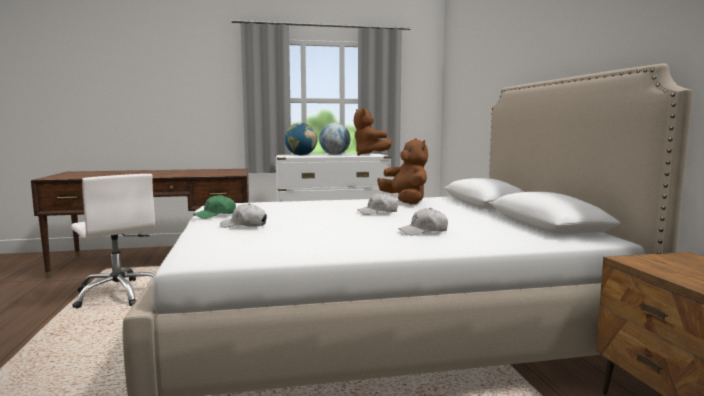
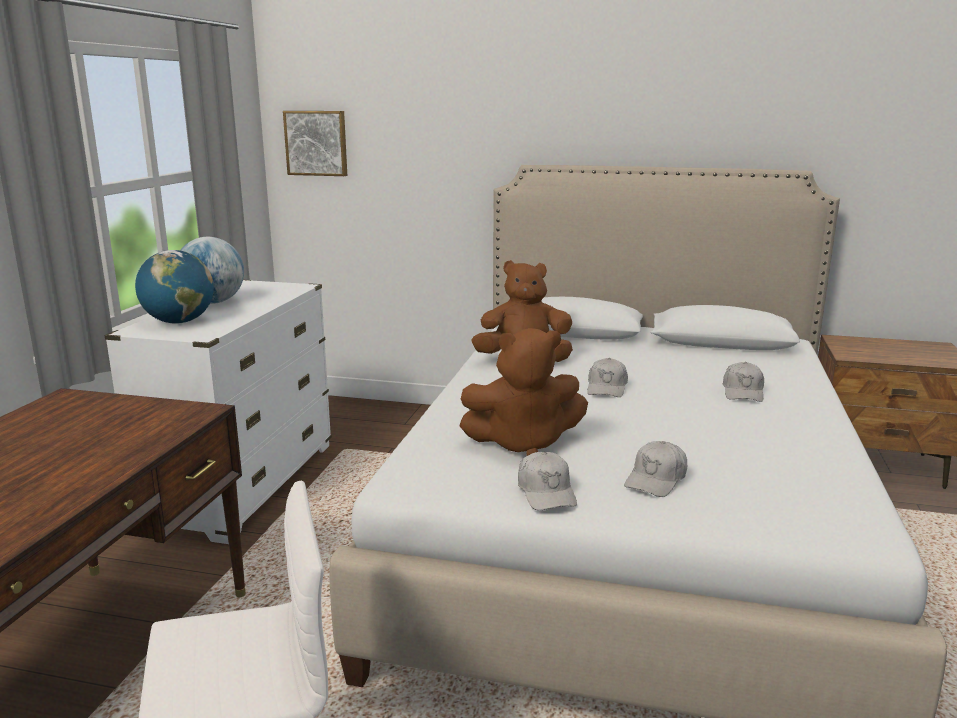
camera: 65 degrees left, 10 degrees up
green cap [193,195,236,219] -> white cap [518,452,577,510]
brown plush toy [354,108,392,156] -> brown plush toy moved to [459,328,588,456]
none -> picture [283,111,347,176]

